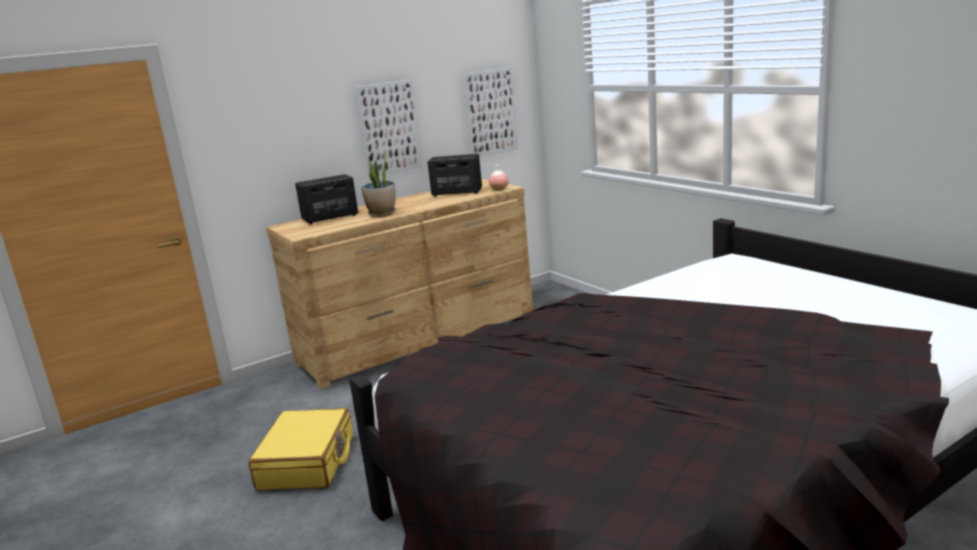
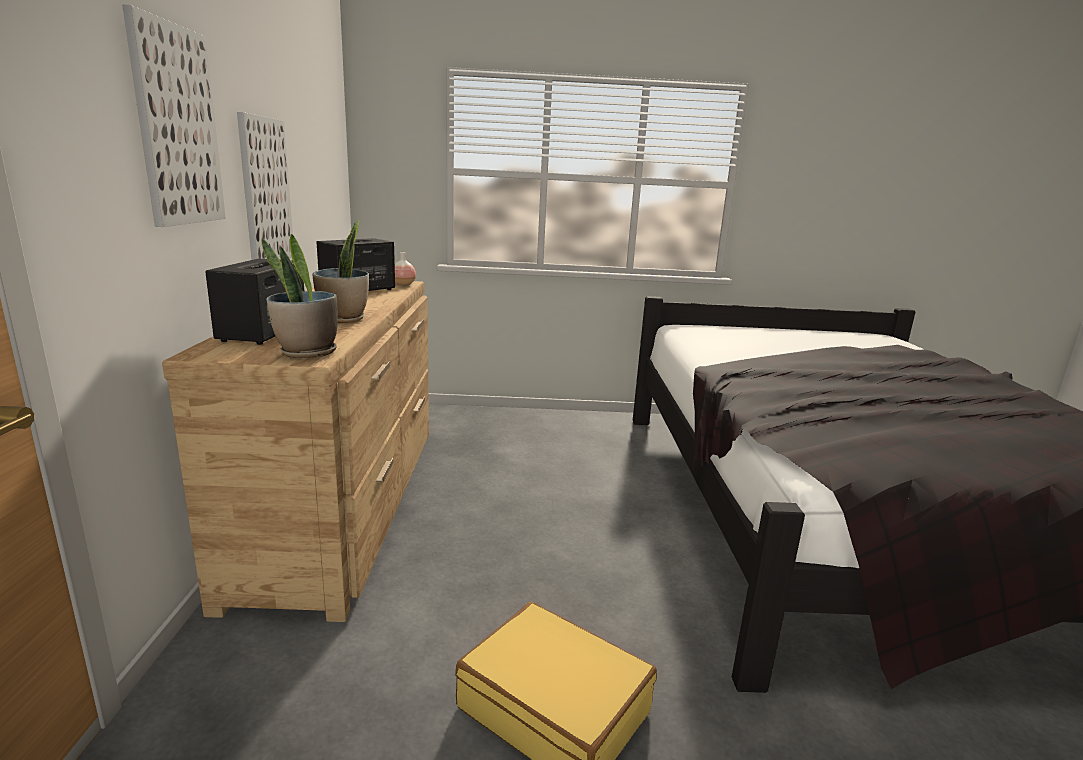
camera: 60 degrees left, 0 degrees up
picture [463,68,518,157] -> picture moved to [122,4,226,227]
none -> potted plant [261,234,338,358]

